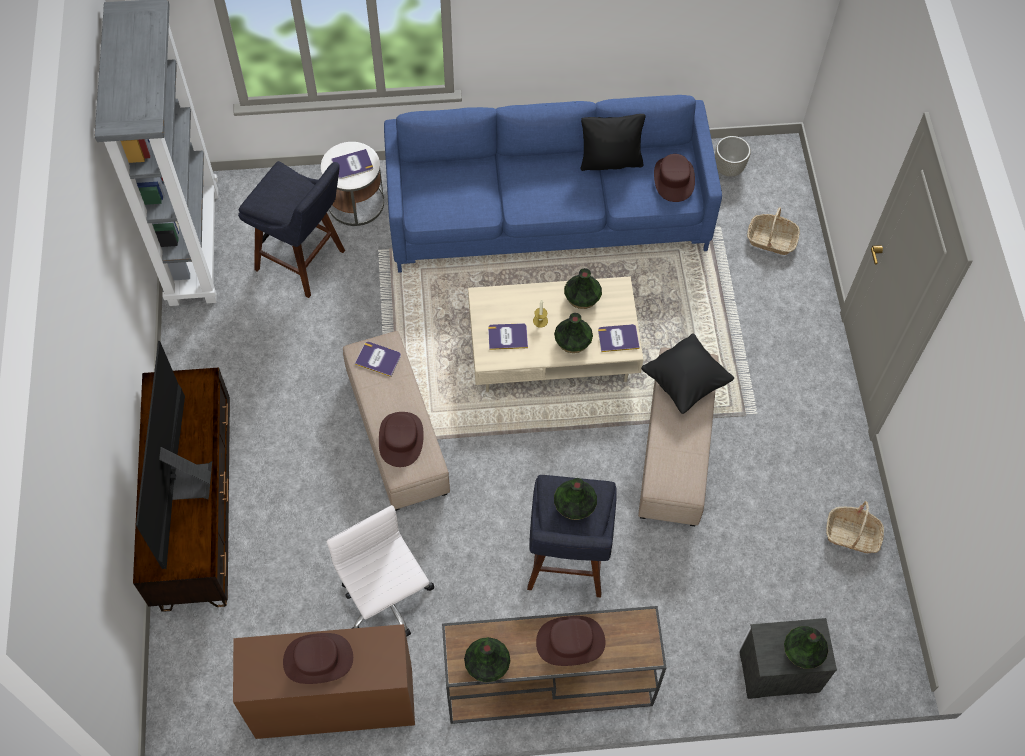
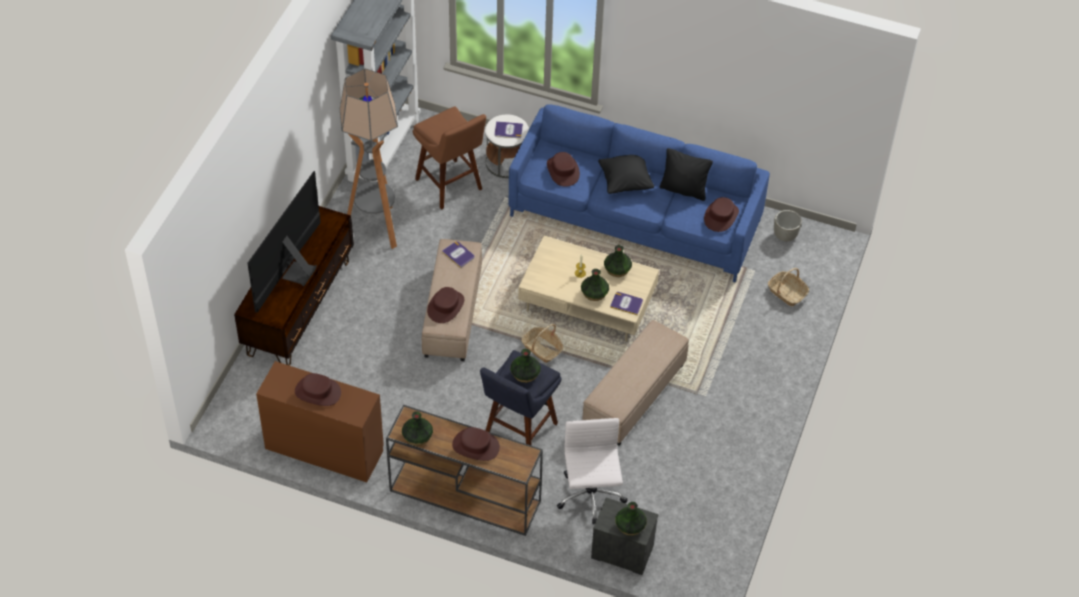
camera: 25 degrees right, 10 degrees down
blue stool [238,161,345,298] -> brown stool [413,106,486,210]
white office chair [326,505,434,637] -> white office chair moved to [557,418,628,524]
book [488,323,528,350] -> none
black pillow [641,333,734,414] -> black pillow moved to [598,155,654,194]
basket [826,501,884,553] -> basket moved to [521,324,563,363]
none -> floor lamp [340,68,398,249]
none -> brown hat [547,152,580,187]

